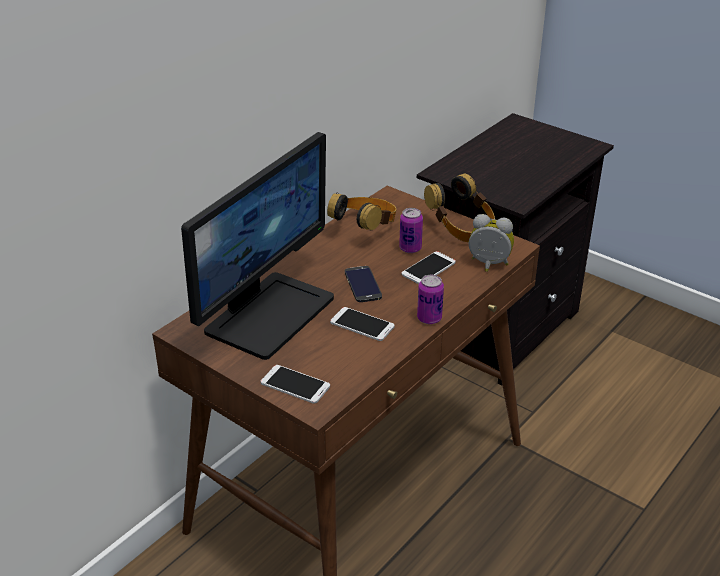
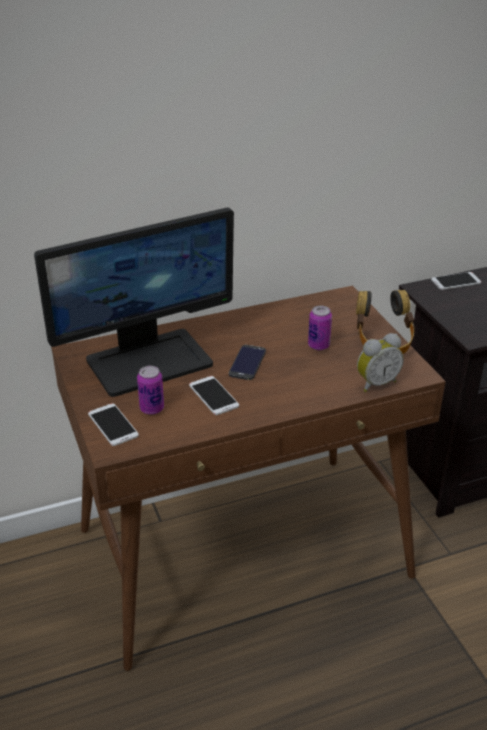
camera: 30 degrees right, 0 degrees up
headphones [327,193,397,231] -> none
phone [401,251,456,284] -> phone moved to [431,272,481,290]
can [417,275,444,324] -> can moved to [137,366,164,415]
alarm clock [469,214,514,272] -> alarm clock turned 105 degrees clockwise [357,333,404,392]

